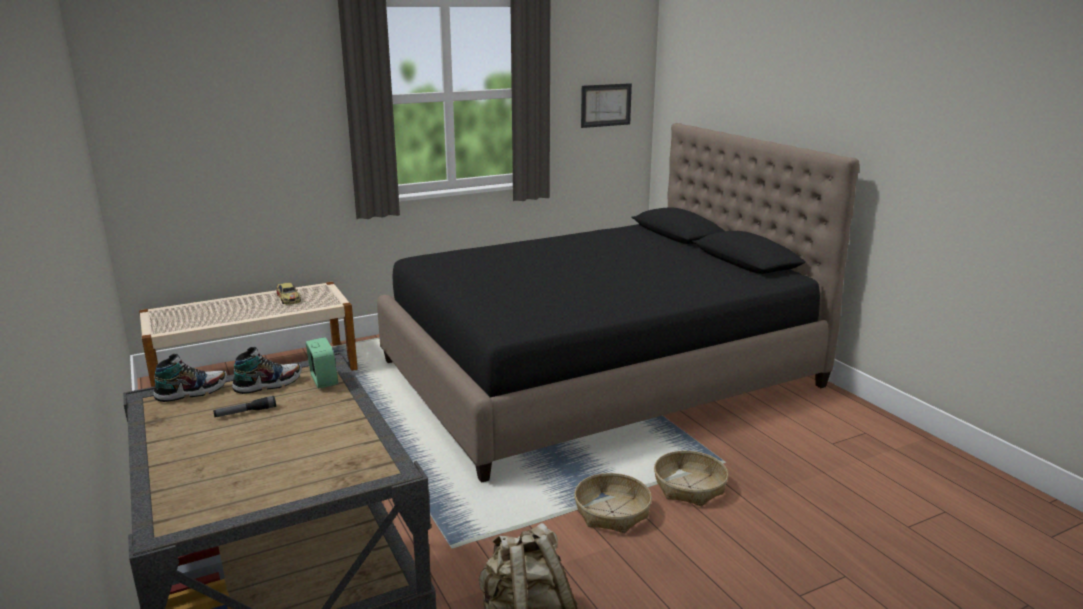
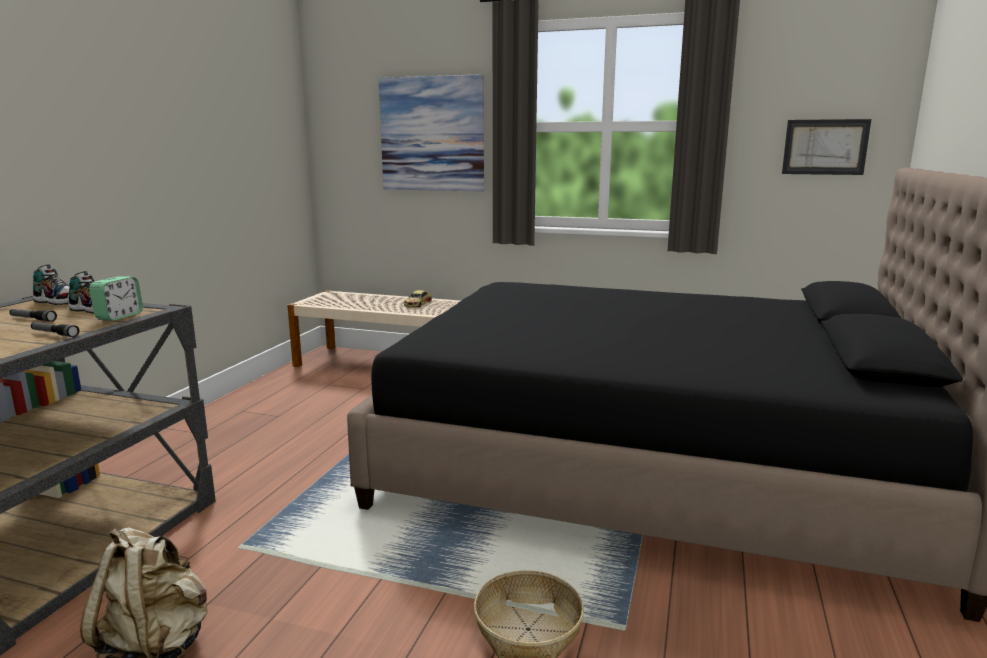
camera: 45 degrees right, 5 degrees down
basket [574,473,652,533] -> none
none -> flashlight [31,322,80,337]
none -> picture [379,74,484,192]

